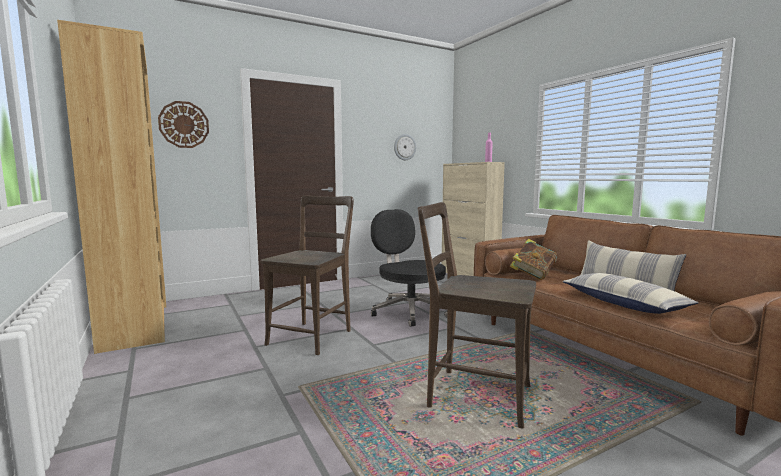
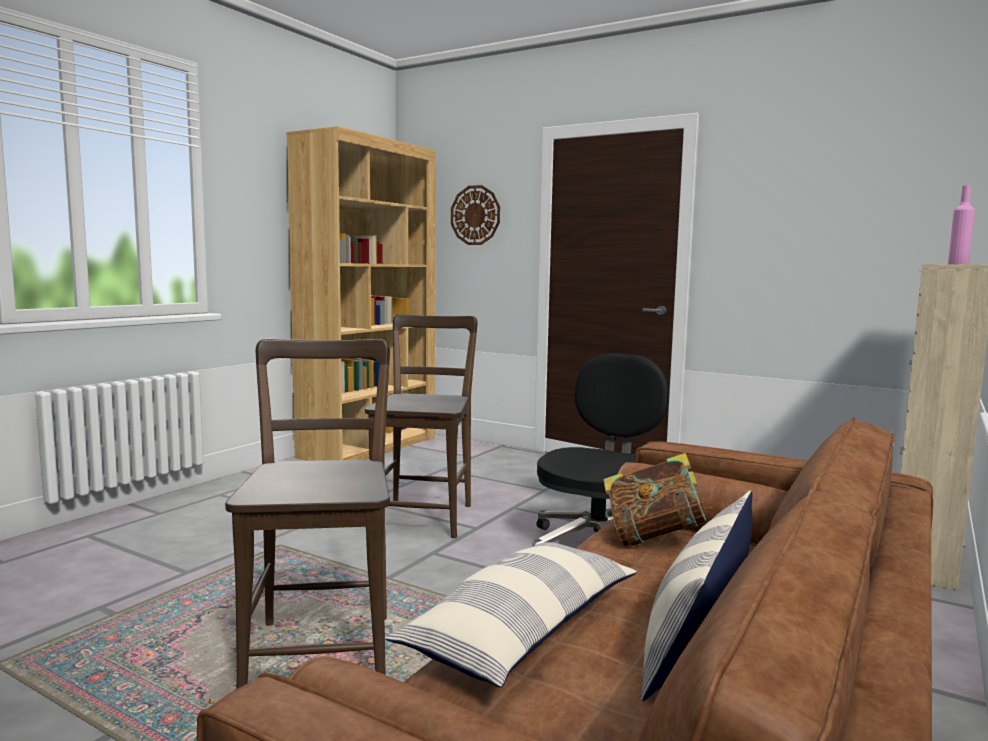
camera: 60 degrees right, 0 degrees up
brown chair [261,195,354,355] -> brown chair turned 75 degrees counterclockwise [365,314,478,538]
wall clock [394,134,416,160] -> none

